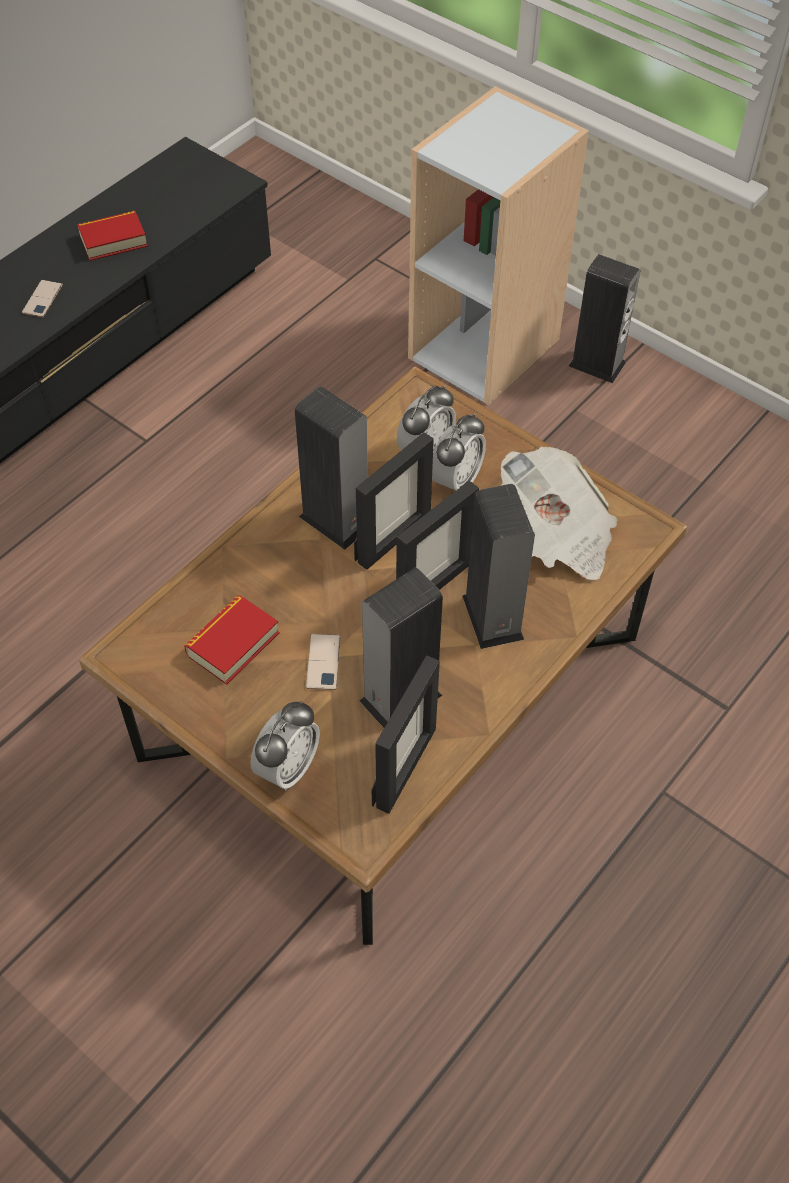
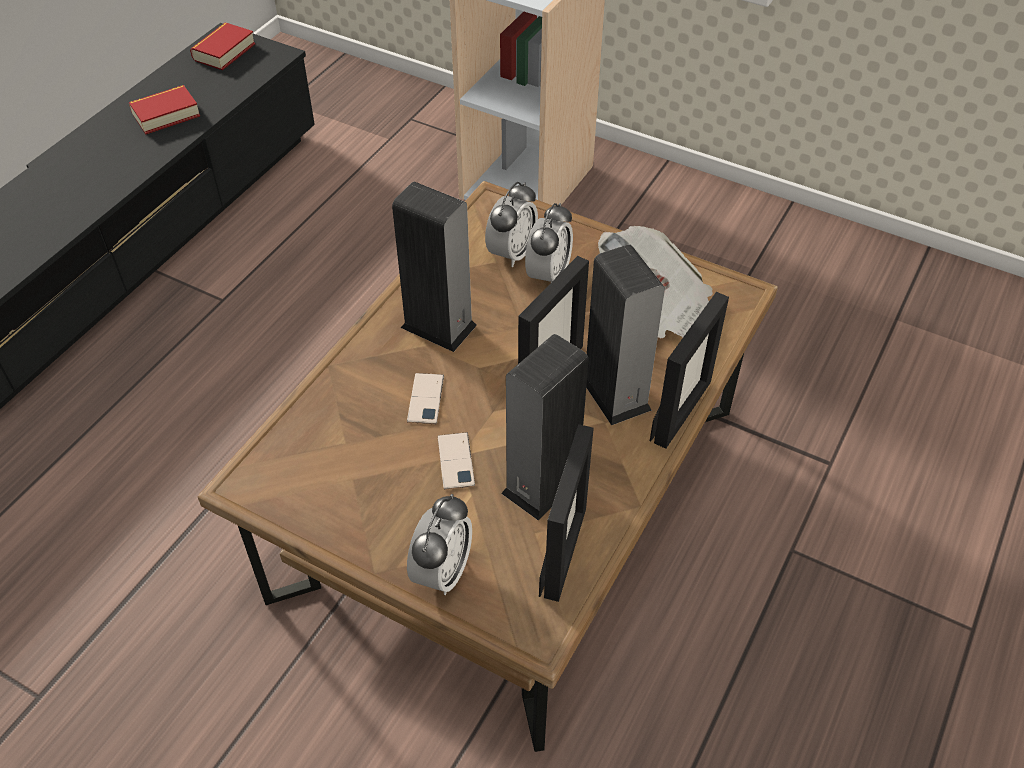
camera: 10 degrees left, 5 degrees down
phone [22,280,63,317] -> phone moved to [407,373,444,424]
book [184,595,280,685] -> book moved to [190,22,255,70]
picture frame [354,432,434,570] -> picture frame moved to [650,292,729,449]
speaker [569,254,641,383] -> none

